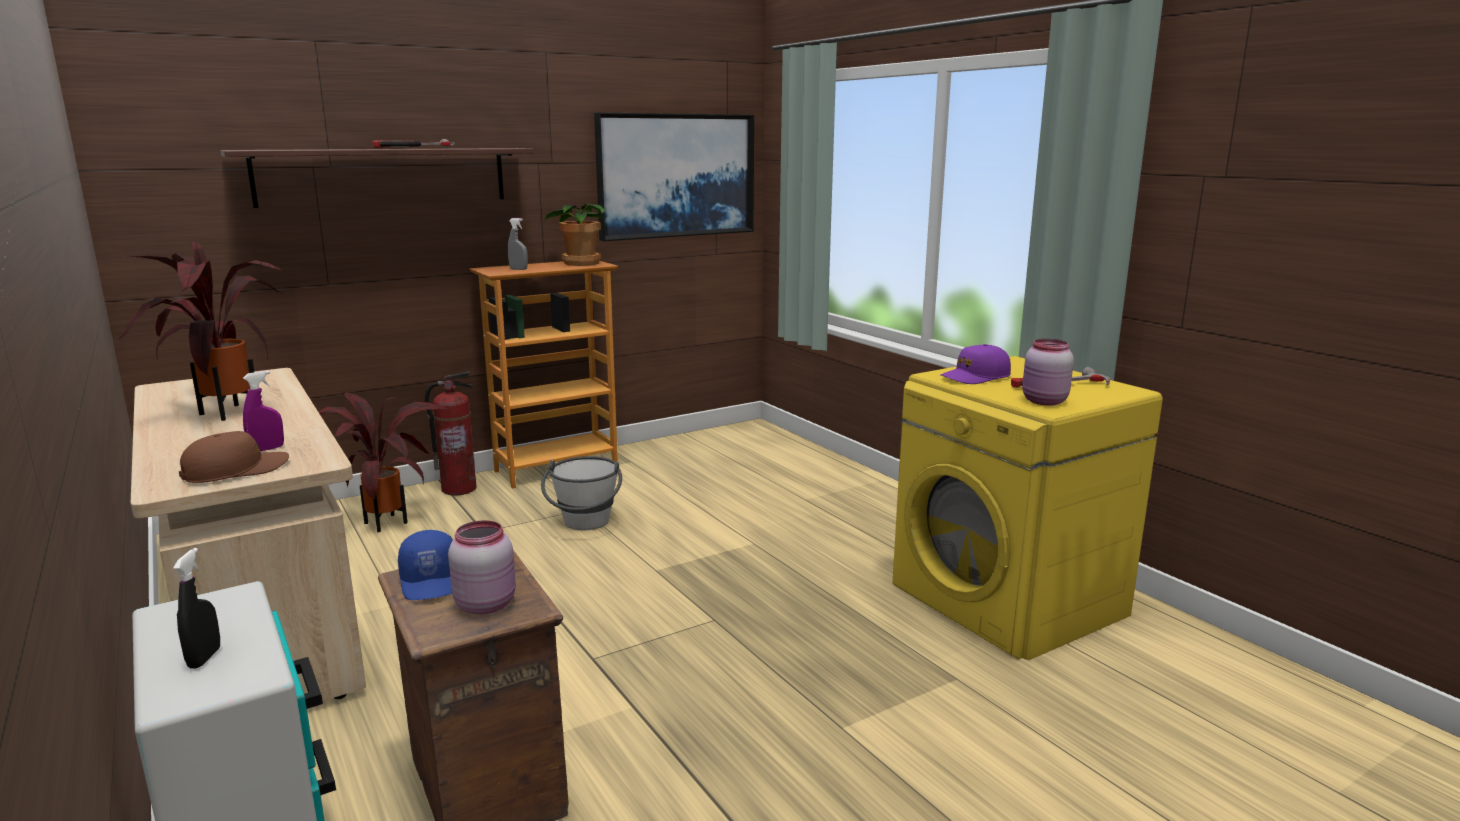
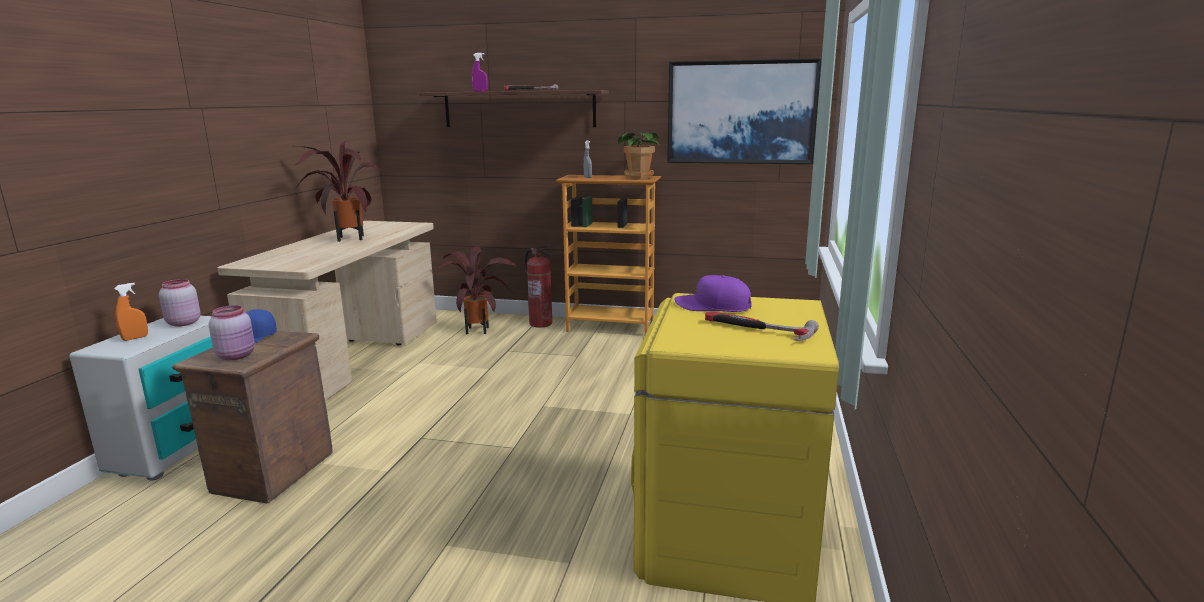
camera: 45 degrees right, 0 degrees up
black spray bottle [173,548,220,669] -> orange spray bottle [114,283,148,341]
brown cap [179,431,289,483] -> none
purple spray bottle [243,371,284,451] -> purple spray bottle moved to [472,53,488,91]
white bucket [541,456,622,530] -> none
pink jar [1022,339,1074,406] -> pink jar moved to [159,279,201,327]

